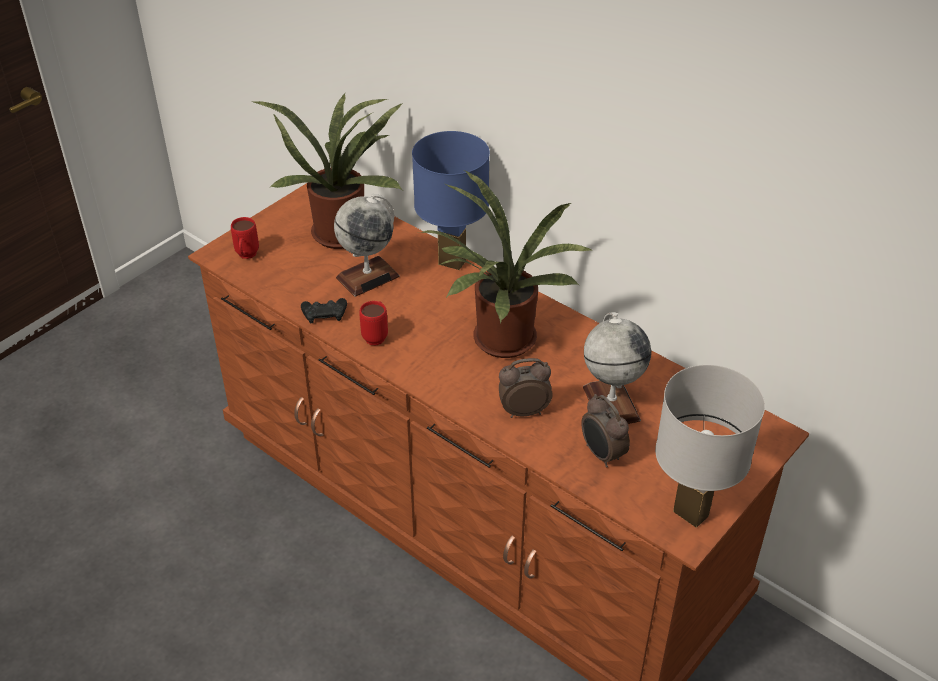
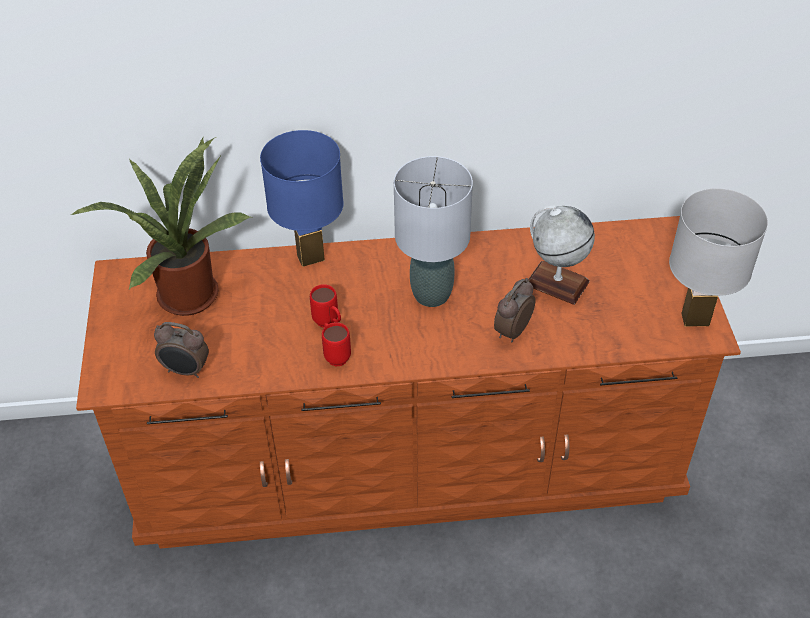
camera: 45 degrees left, 5 degrees up
red mug [231,217,259,259] -> red mug moved to [310,284,341,328]
black game controller [301,298,347,323] -> none
globe [334,194,400,297] -> none
potted plant [419,171,593,358] -> grey table lamp [394,156,473,307]
alarm clock [581,394,630,468] -> alarm clock moved to [154,322,209,378]

